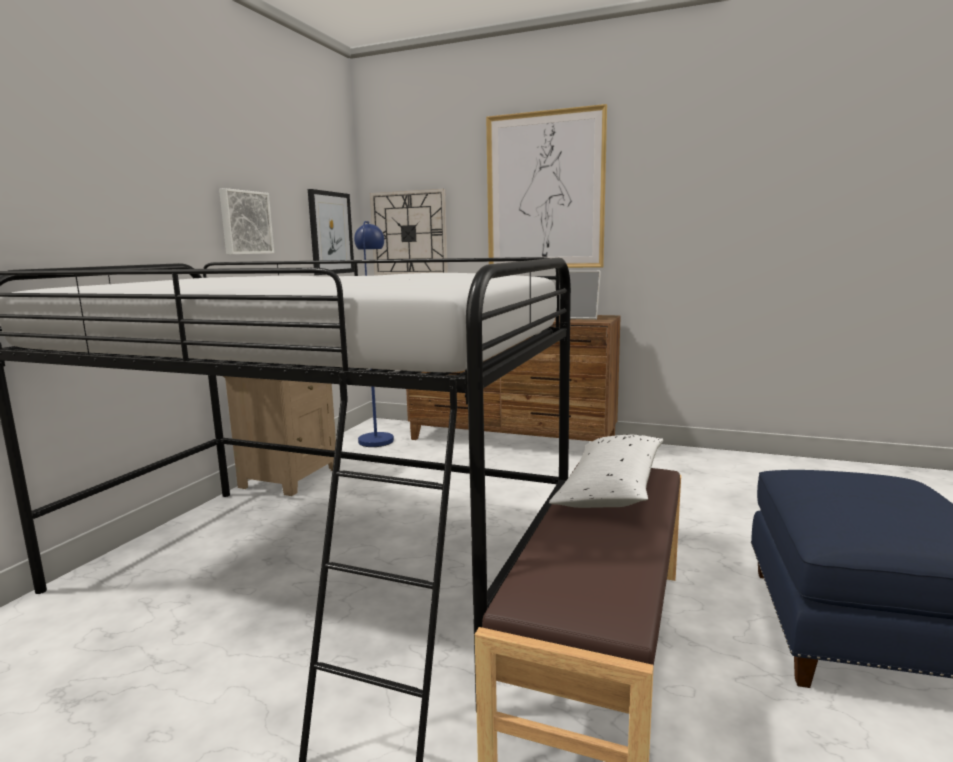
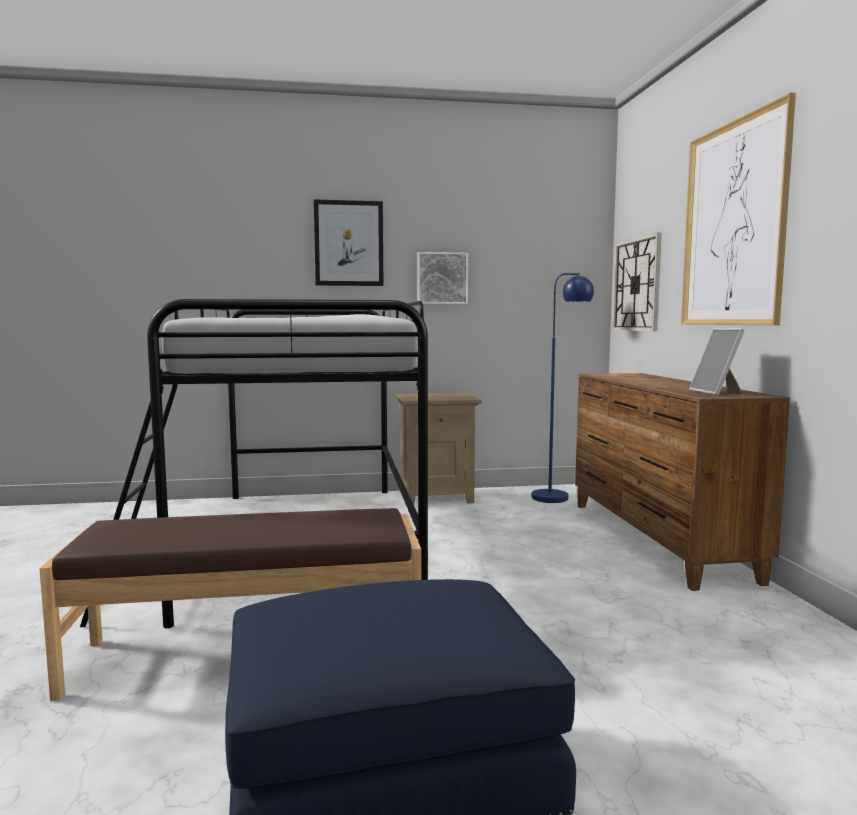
camera: 60 degrees right, 5 degrees down
picture [308,189,354,275] -> picture moved to [314,199,383,286]
white pillow [549,435,664,508] -> none

